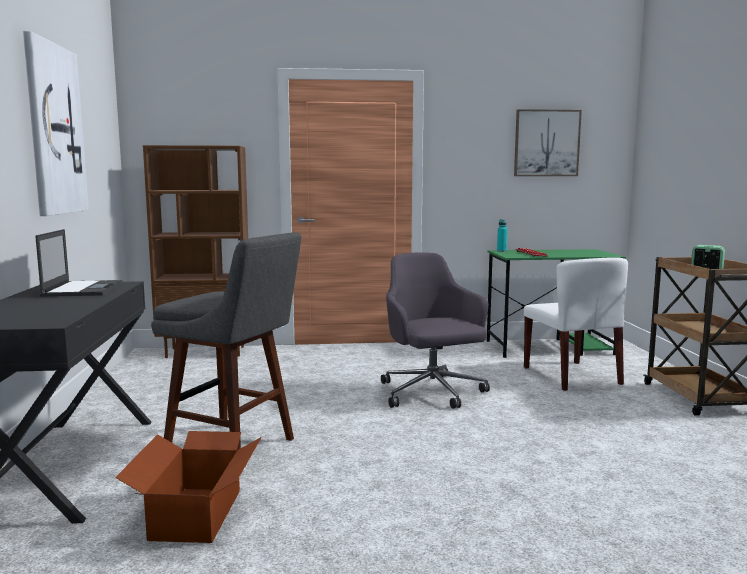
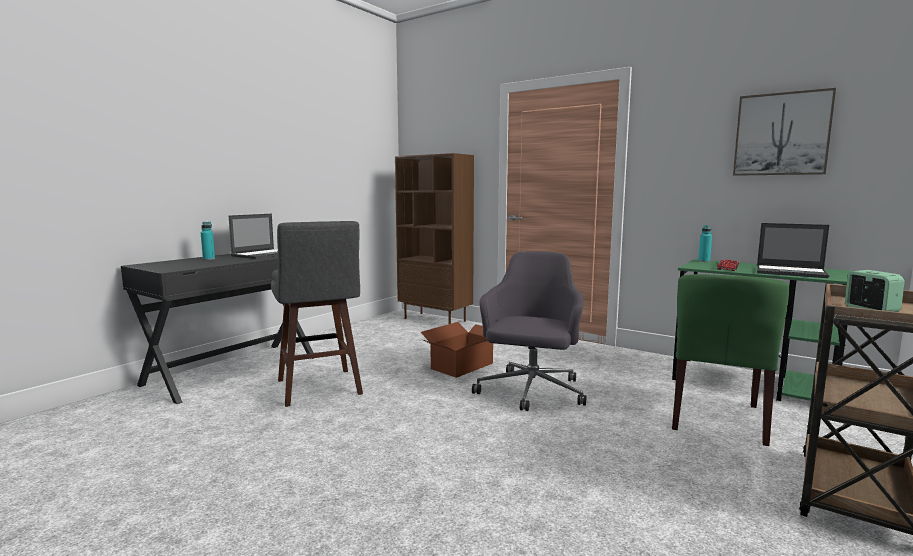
camera: 40 degrees right, 0 degrees up
picture [23,31,89,216] -> none
cardboard box [115,431,262,543] -> cardboard box moved to [421,322,493,378]
white chair [524,257,628,391] -> green chair [672,274,790,446]
none -> turquoise bottle [201,222,215,260]
none -> laptop [757,223,829,278]

